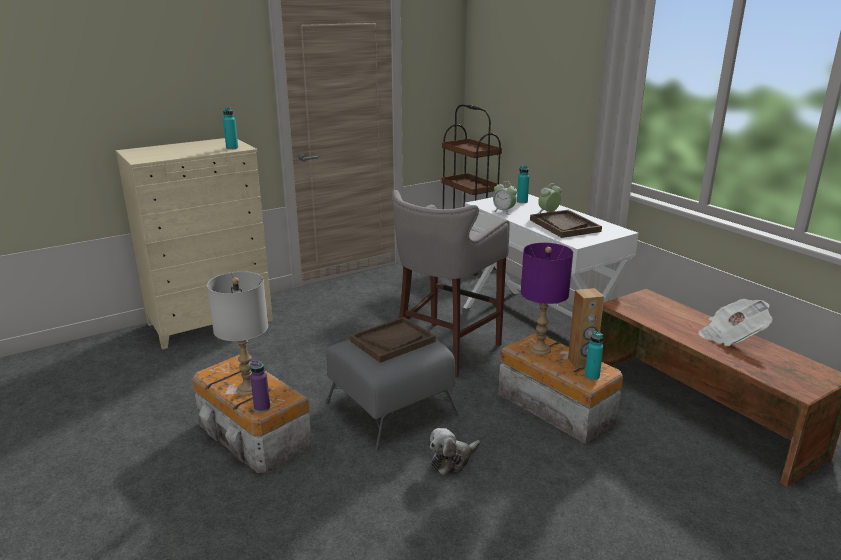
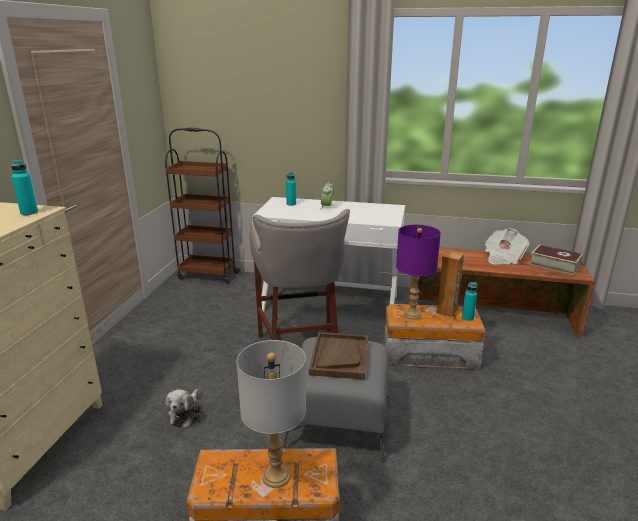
camera: 45 degrees left, 0 degrees up
purple bottle [250,360,270,413] -> none
plush toy [430,428,480,475] -> plush toy moved to [166,389,200,428]
alarm clock [493,181,517,215] -> none
brown tray [530,210,602,238] -> none
none -> book [529,244,583,275]

